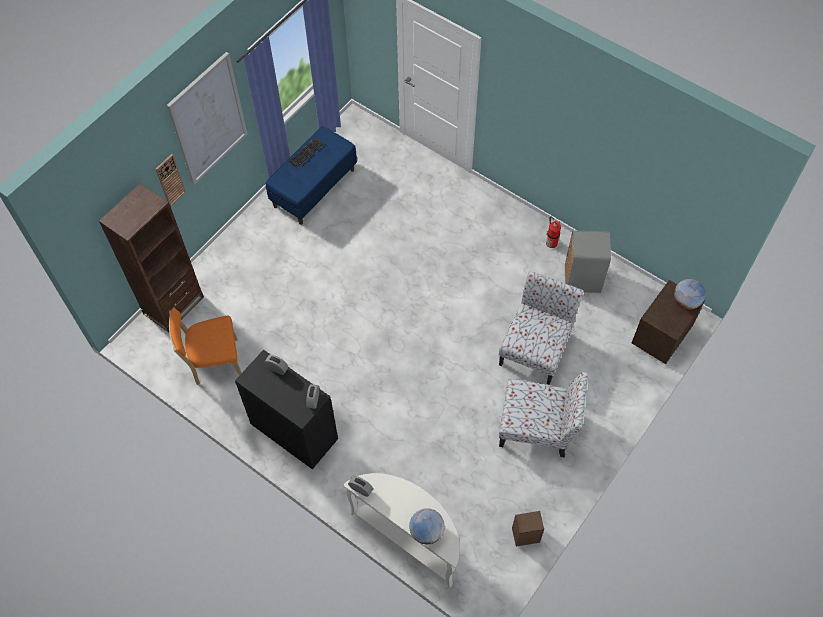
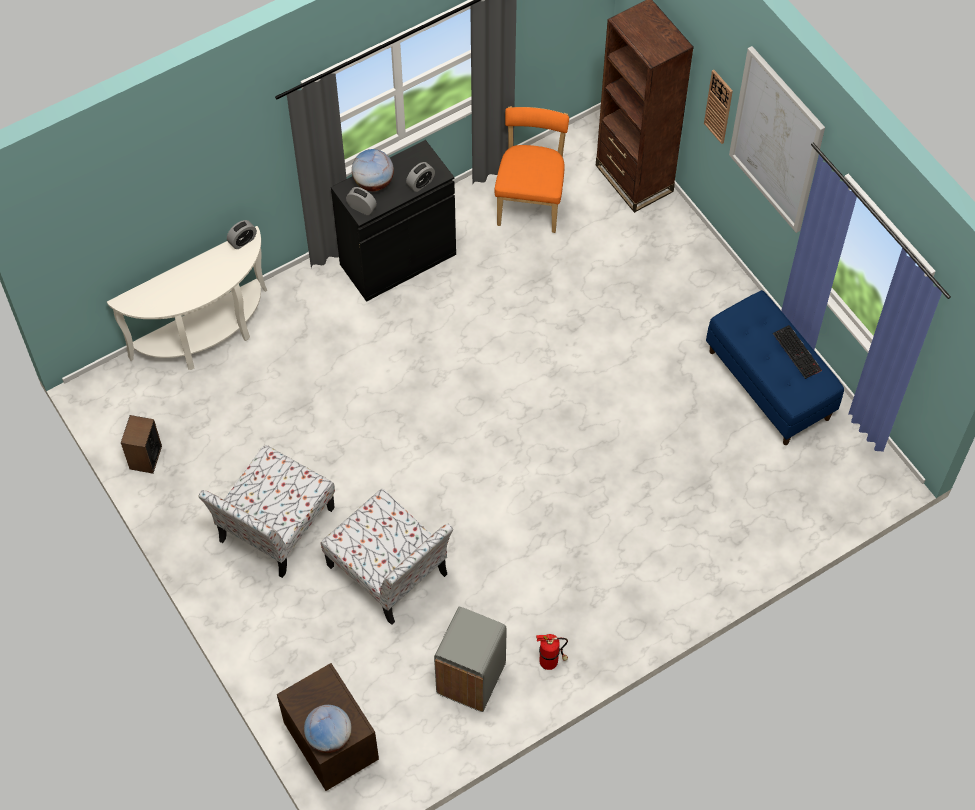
camera: 110 degrees right, 0 degrees up
globe [409,508,445,544] -> globe moved to [352,149,394,191]

